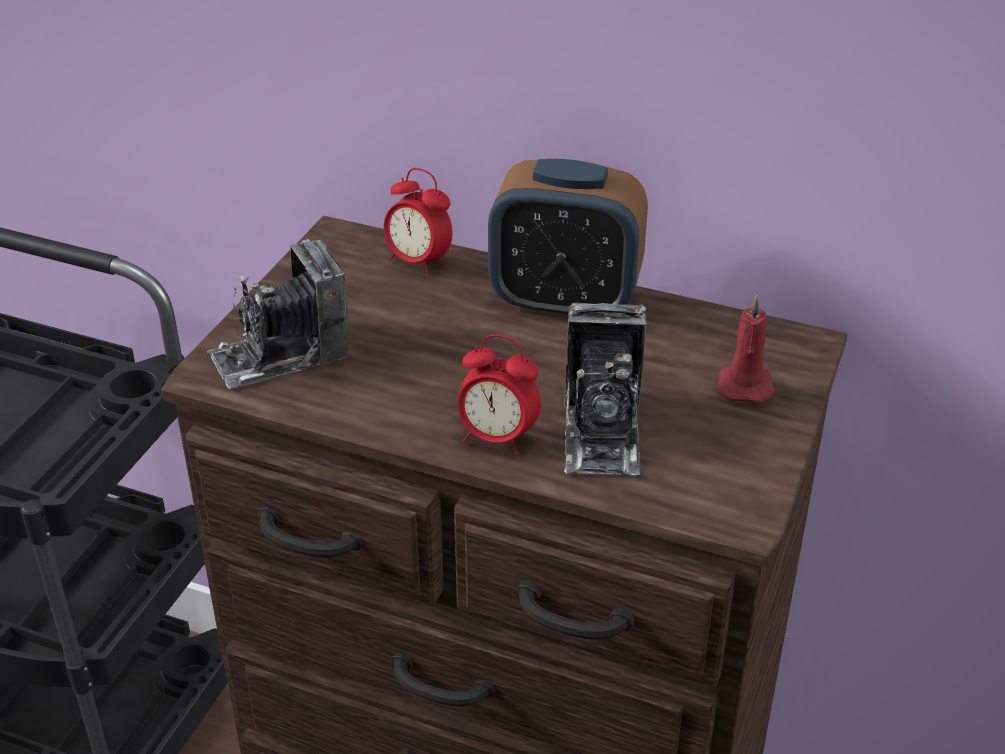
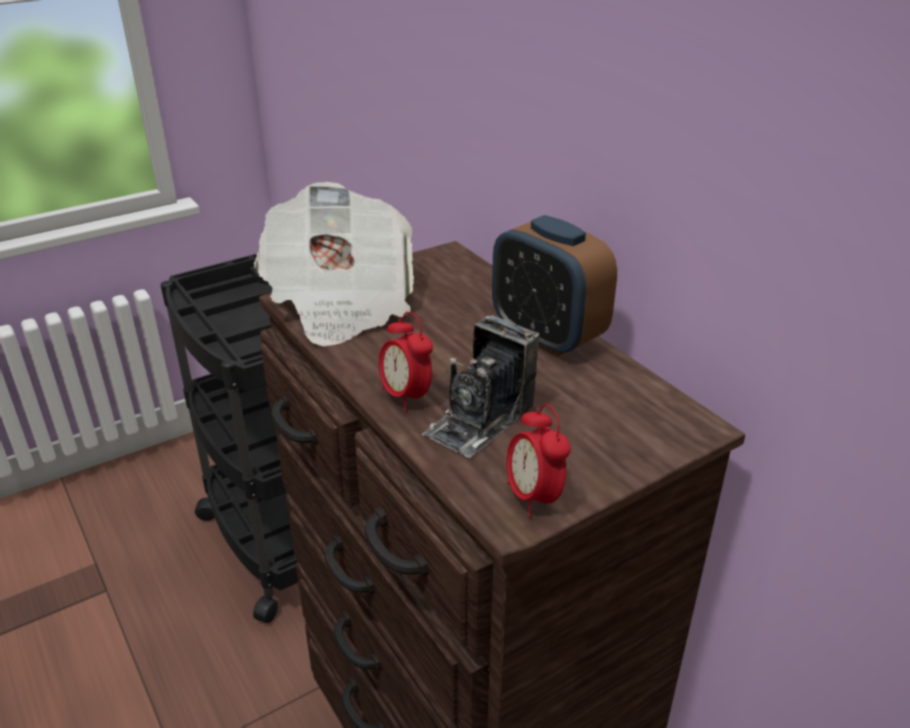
camera: 35 degrees right, 5 degrees down
camera [207,239,349,389] -> newspaper [254,182,414,347]
alarm clock [384,168,453,276] -> alarm clock moved to [506,404,571,517]
red candle [717,294,775,403] -> none

